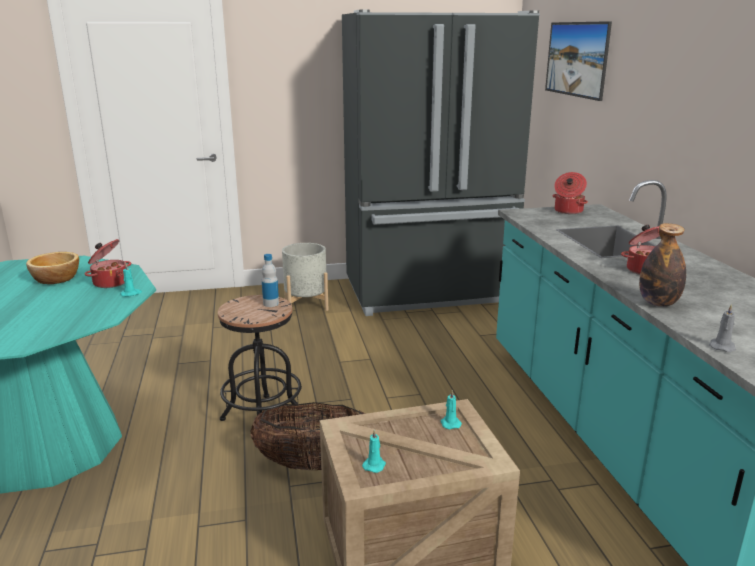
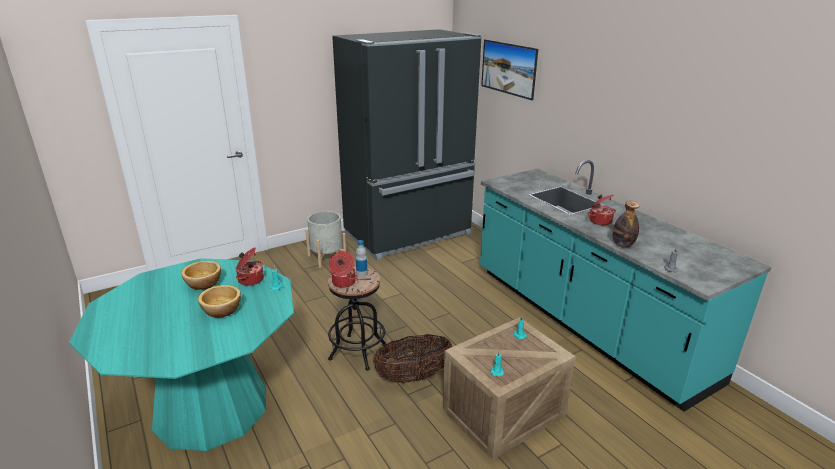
camera: 20 degrees left, 5 degrees up
cooking pot [552,172,588,214] -> cooking pot moved to [329,251,357,288]
none -> bowl [198,285,241,318]

